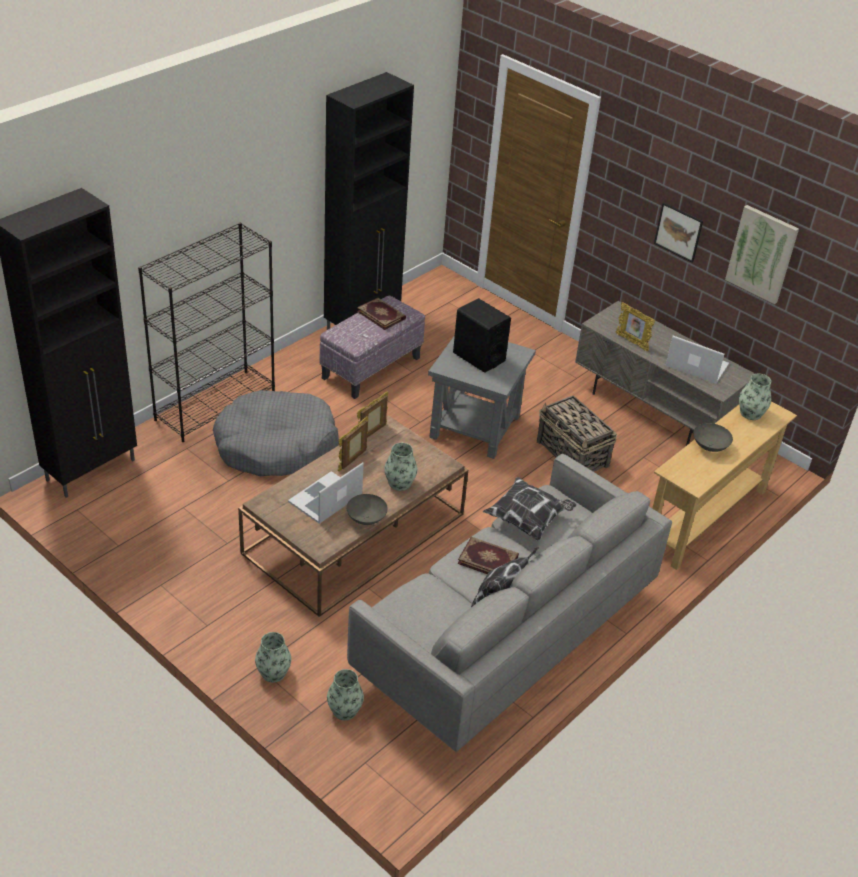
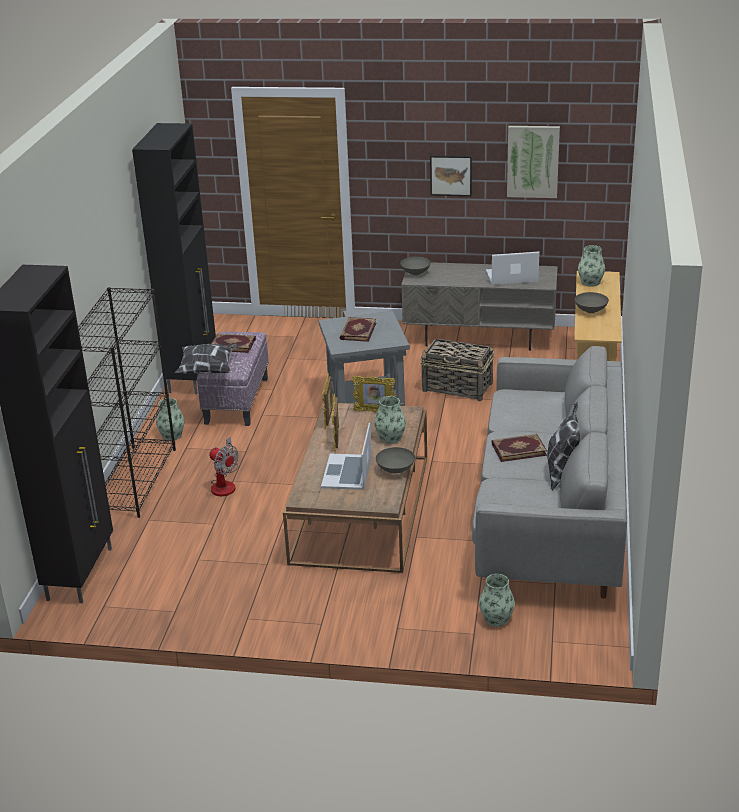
camera: 30 degrees left, 10 degrees down
grey dog bed [213,390,339,476] -> fan [209,437,239,496]
vase [255,632,291,683] -> vase moved to [156,398,185,440]
black speaker [453,298,511,373] -> book [340,317,376,342]
pillow [483,477,576,541] -> pillow moved to [175,344,239,374]
picture frame [616,302,655,351] -> picture frame moved to [352,376,396,412]
none -> grey bowl [400,257,431,275]

